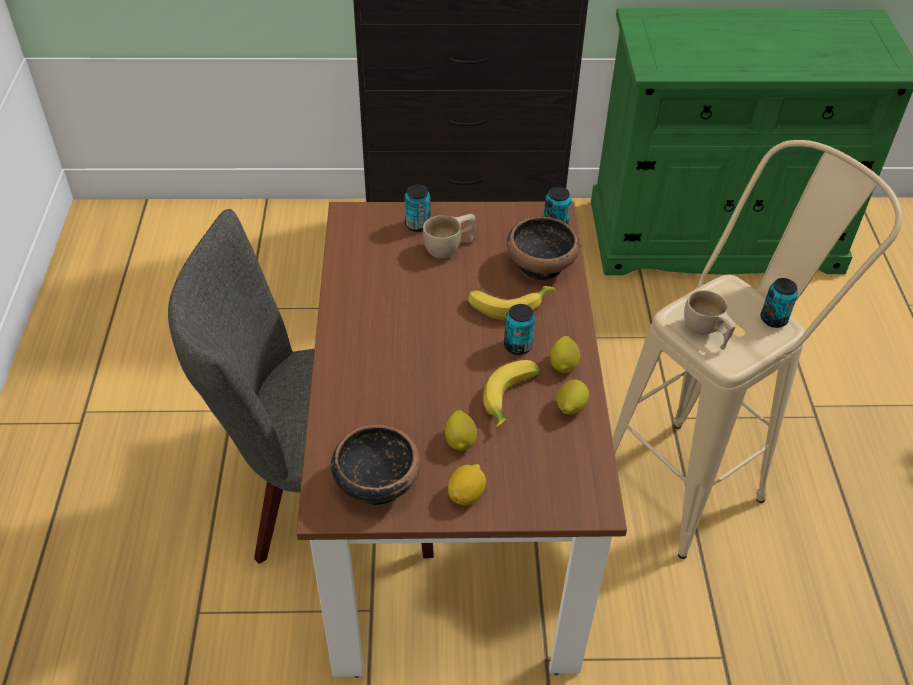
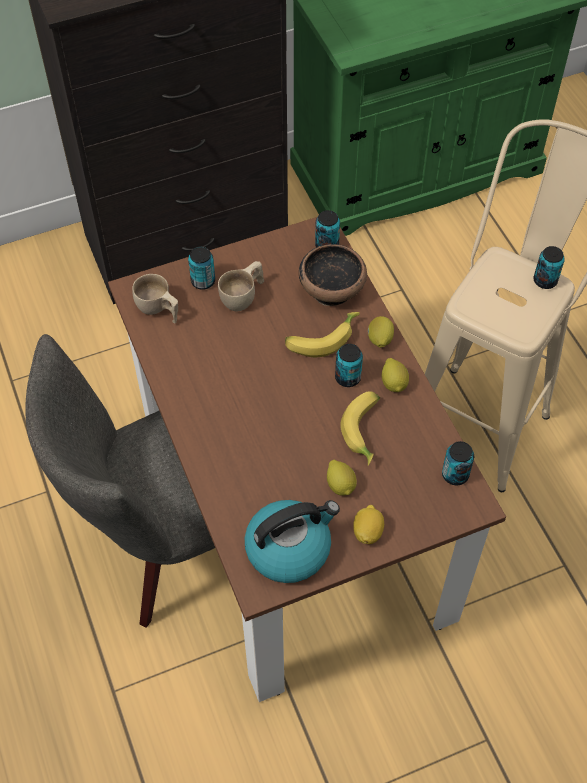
camera: 20 degrees left, 10 degrees up
bowl [331,425,421,505] -> kettle [245,500,340,583]
lemon [557,380,589,415] -> lemon moved to [368,316,394,348]
beige cup [684,290,736,350] -> beige cup moved to [132,274,178,324]
none -> can [442,441,474,485]

